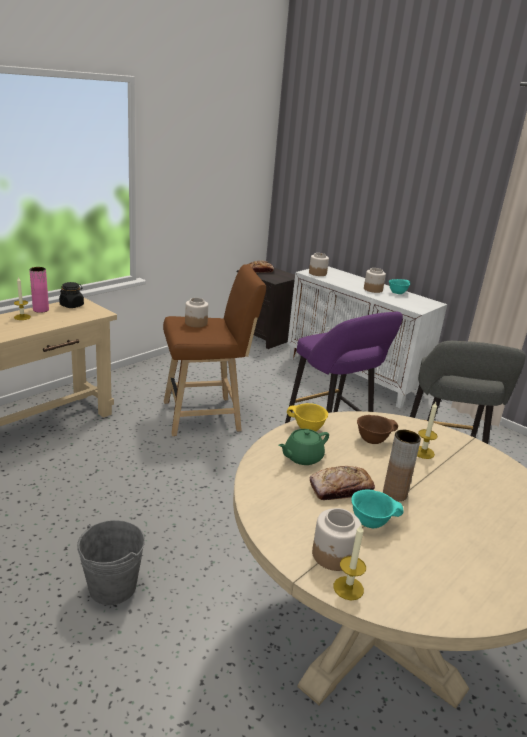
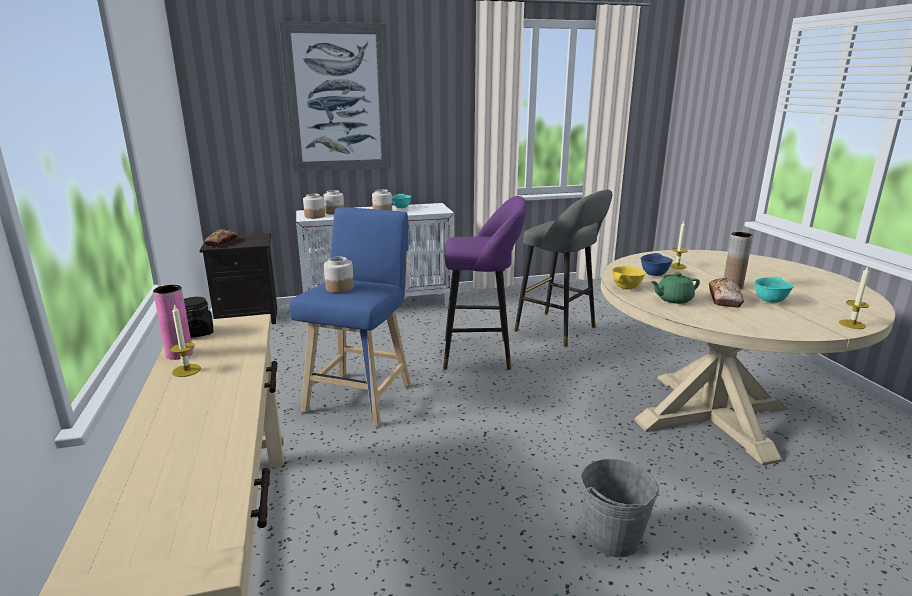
camera: 55 degrees left, 5 degrees down
brown stool [163,264,266,436] -> blue stool [289,207,411,426]
green teapot [278,429,329,465] -> green teapot turned 75 degrees clockwise [651,272,700,304]
jar [312,508,361,571] -> jar moved to [323,190,344,214]
brown bowl [357,415,398,444] -> blue bowl [641,253,673,276]
none -> picture [279,21,391,172]

